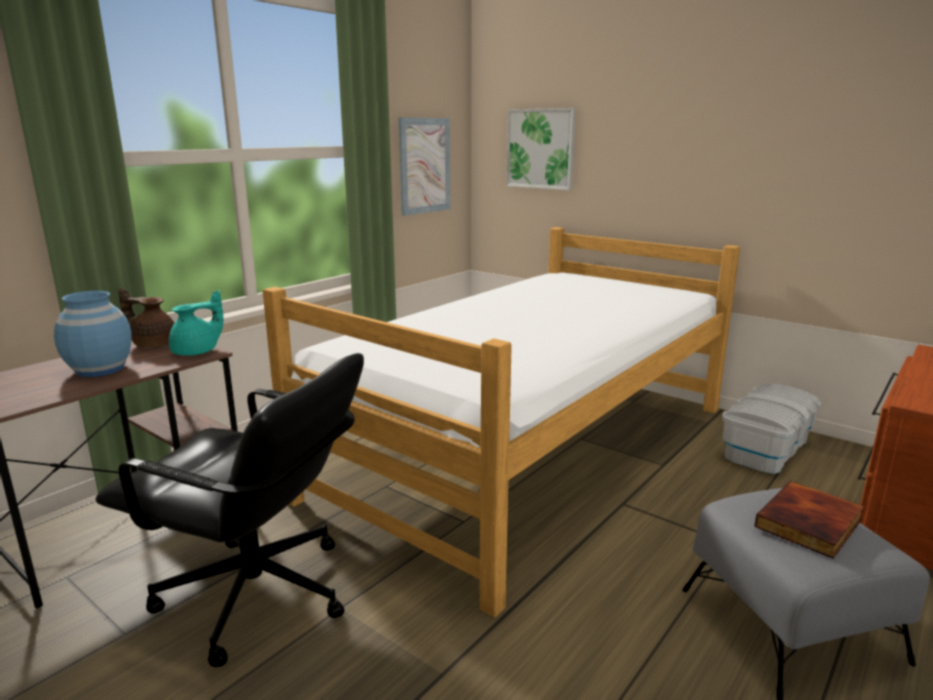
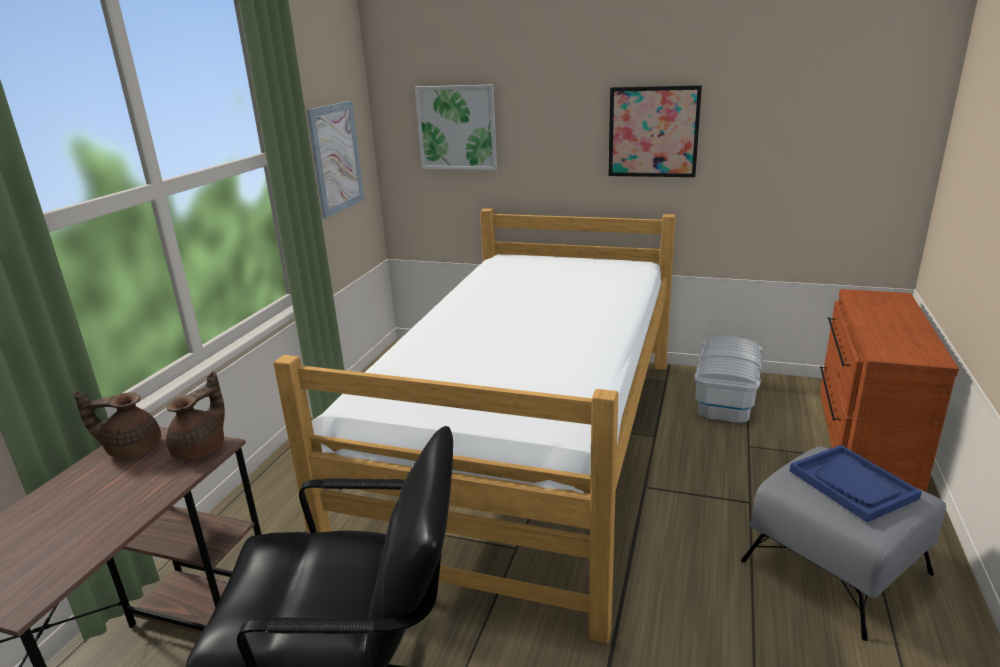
camera: 20 degrees left, 5 degrees up
blue vase [54,291,132,377] -> none
turquoise teapot [169,290,223,356] -> brown teapot [166,371,225,460]
book [755,481,865,558] -> blue tray [789,445,922,522]
none -> picture [608,85,702,177]

